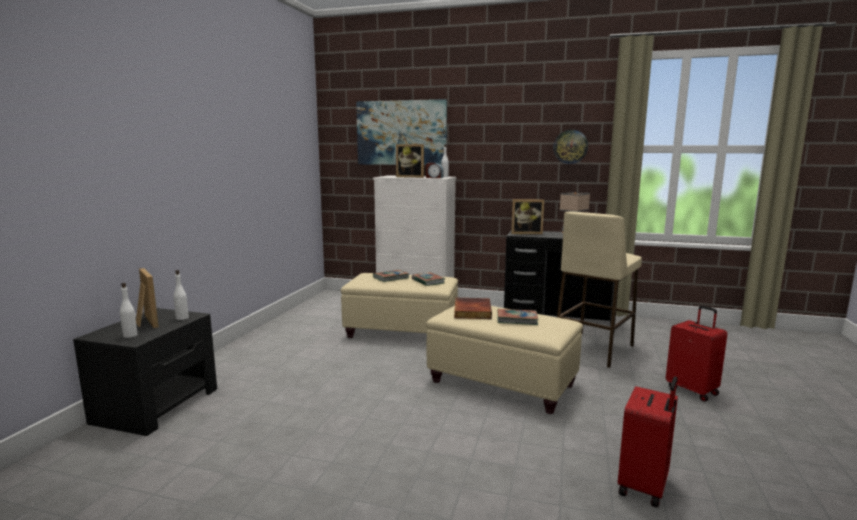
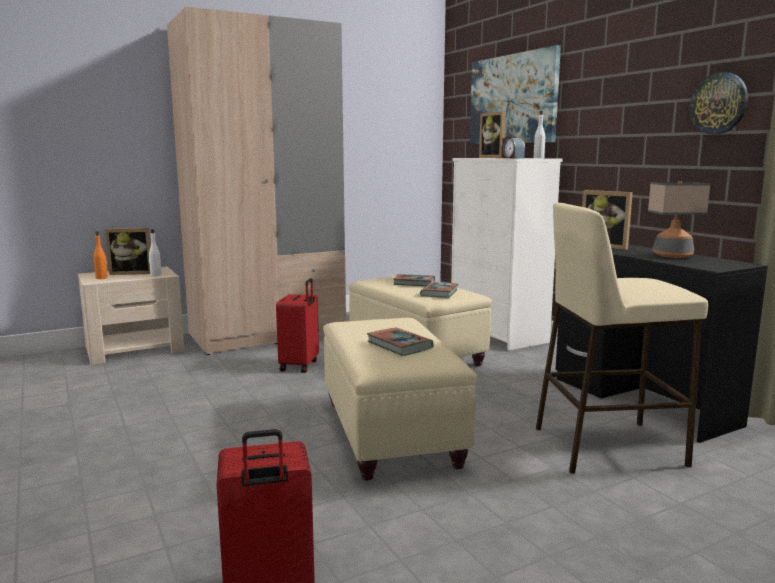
camera: 45 degrees right, 0 degrees up
black nightstand [73,308,217,436] -> beige nightstand [78,266,185,365]
white bottle [120,283,137,338] -> orange bottle [94,231,108,279]
picture frame [136,268,159,328] -> picture frame turned 75 degrees clockwise [105,228,151,275]
book [454,298,492,319] -> none
red suitcase [666,306,727,402] -> red suitcase moved to [276,278,319,373]
none -> beige wardrobe [167,6,346,355]

